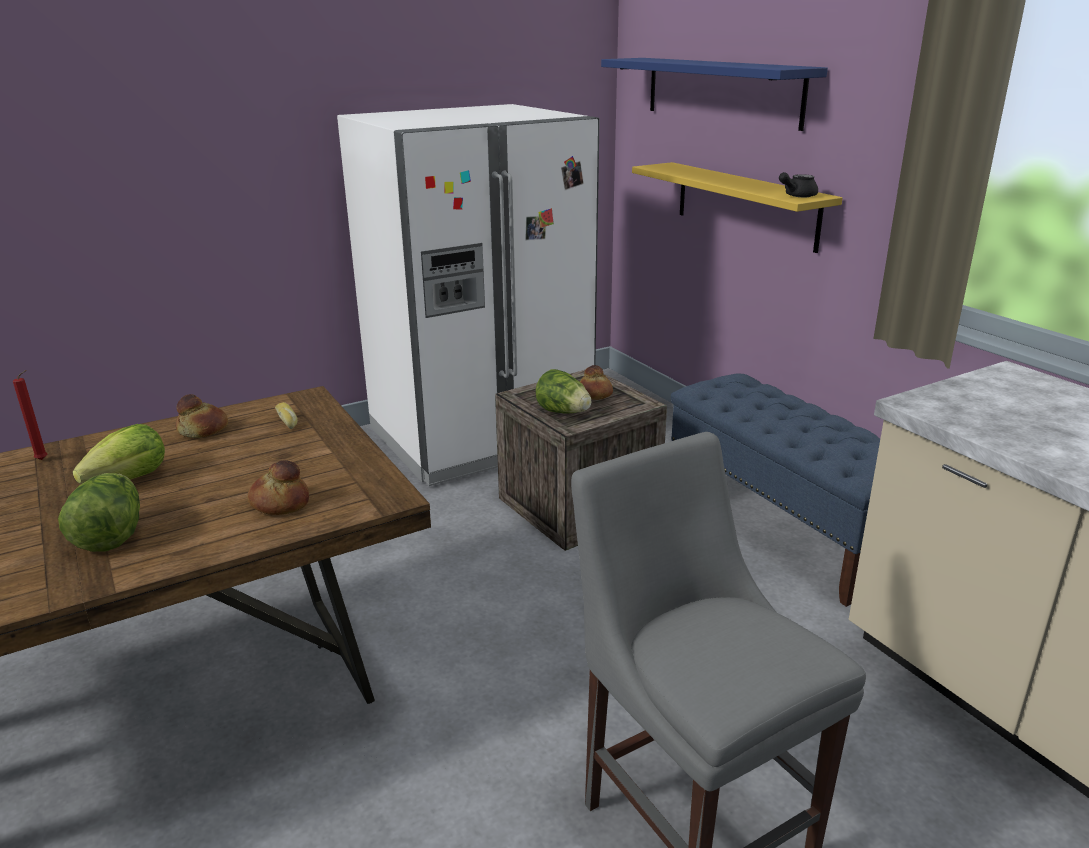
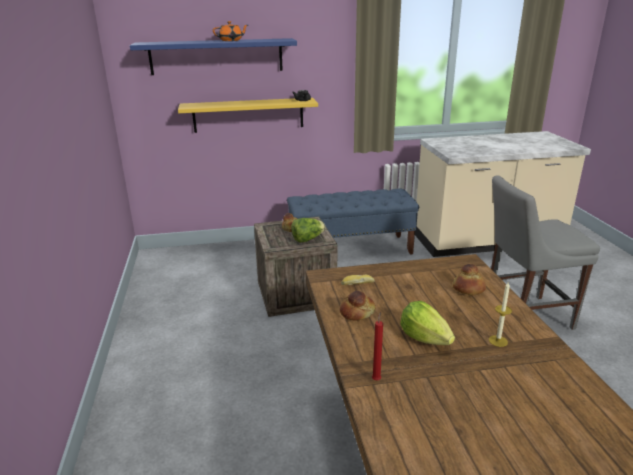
camera: 70 degrees left, 0 degrees up
lettuce [58,473,140,552] -> candle [489,281,512,347]
white fridge [337,104,600,486] -> none
none -> orange teapot [213,21,248,41]

